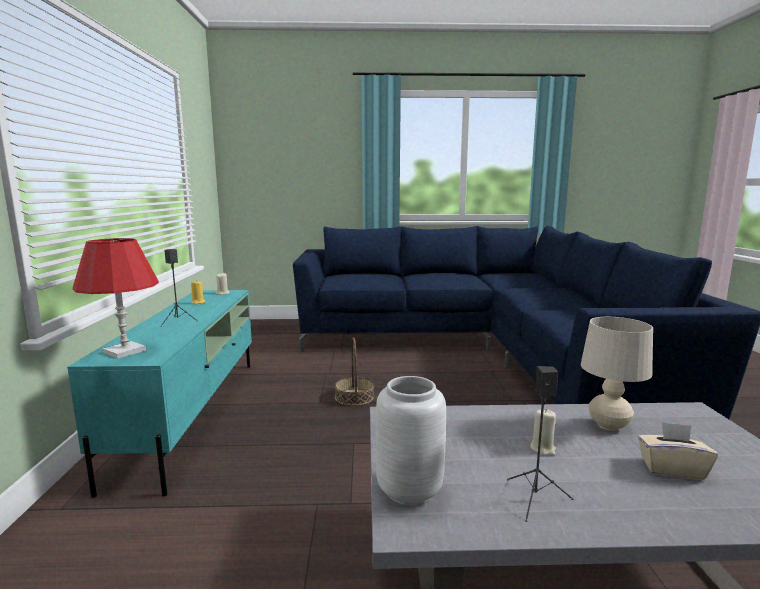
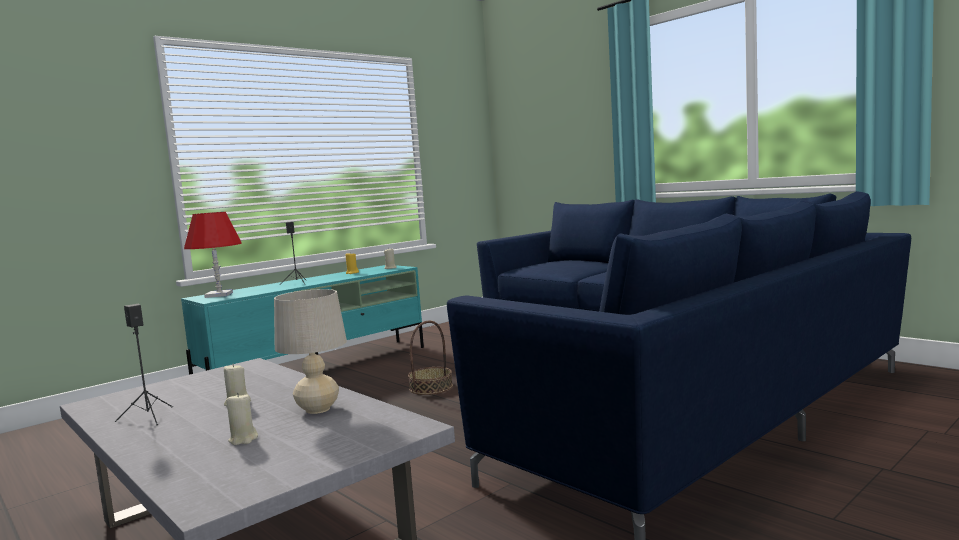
camera: 50 degrees right, 5 degrees down
grey vase [376,376,446,505] -> none
beige tissue box [638,422,718,480] -> beige candle [226,393,258,445]

